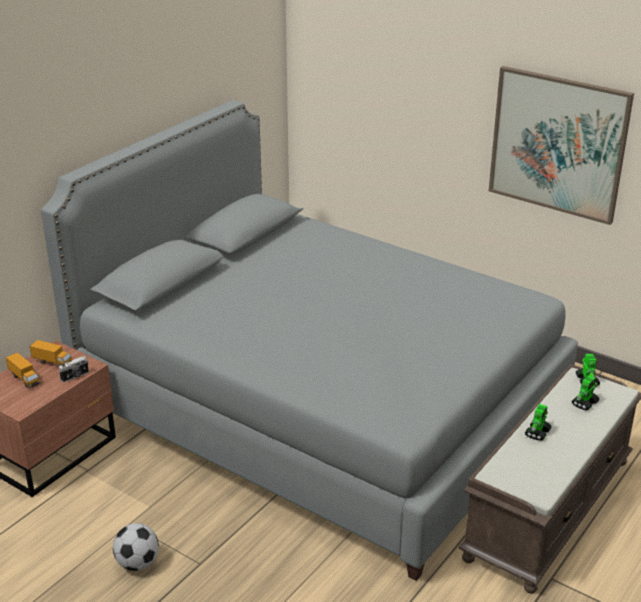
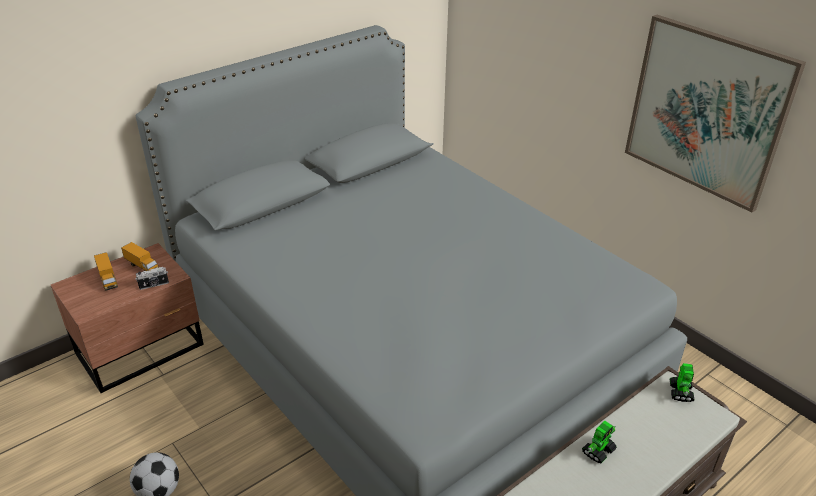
camera: 15 degrees right, 5 degrees up
toy robot [572,375,599,410] -> none

